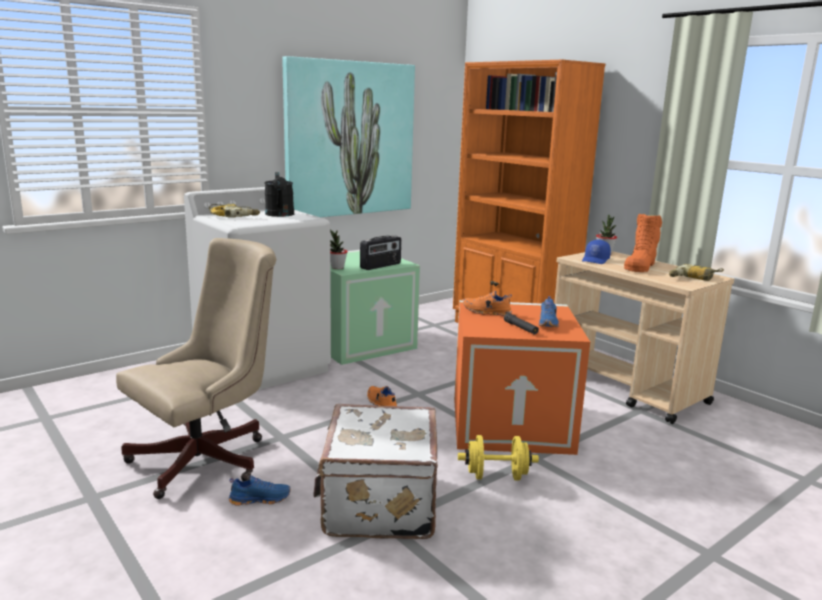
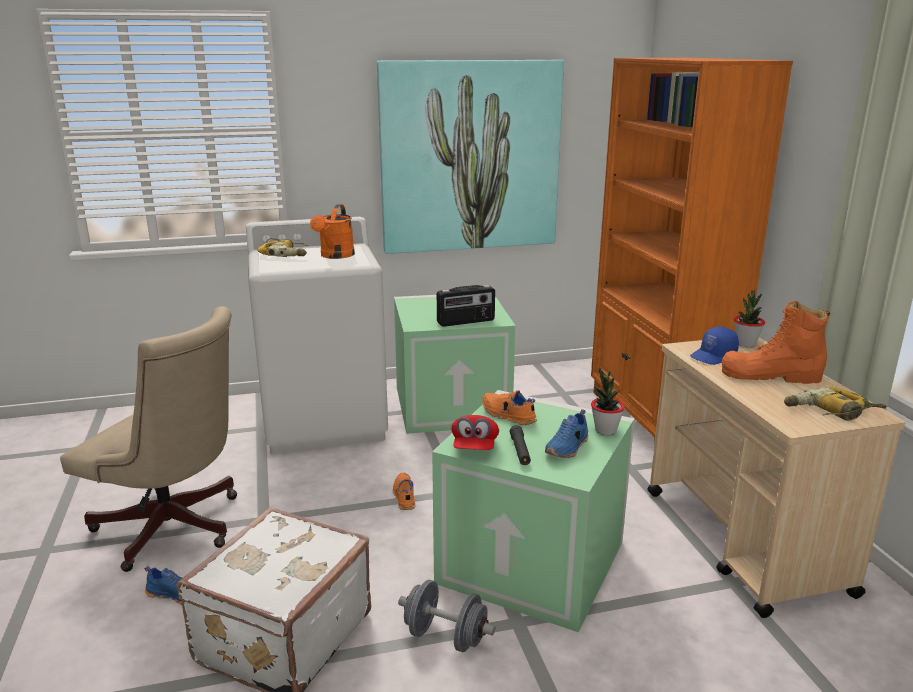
camera: 25 degrees right, 5 degrees up
beige office chair [116,238,276,499] -> beige office chair turned 45 degrees clockwise [60,306,237,572]
black watering can [264,172,294,217] -> orange watering can [310,204,355,259]
potted plant [330,229,348,269] -> potted plant moved to [591,367,625,435]
orange storage box [454,300,590,455] -> green storage box [432,390,635,632]
yellow dumbbell [458,435,539,481] -> grey dumbbell [398,580,496,652]
orange boot [624,213,662,272] -> orange boot turned 45 degrees clockwise [722,301,830,384]
none -> red cap [451,415,499,450]

